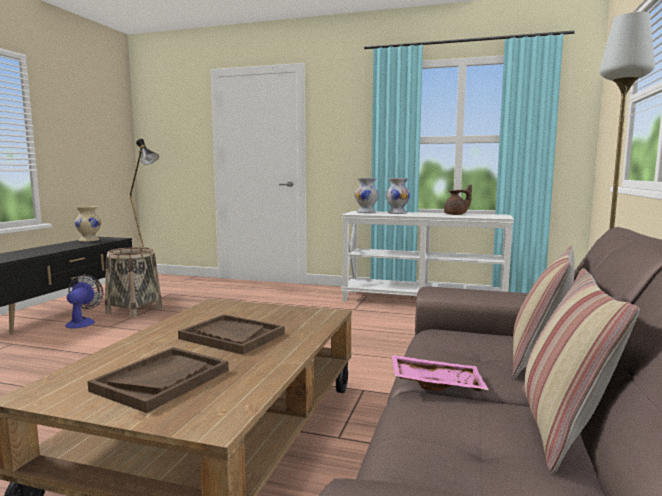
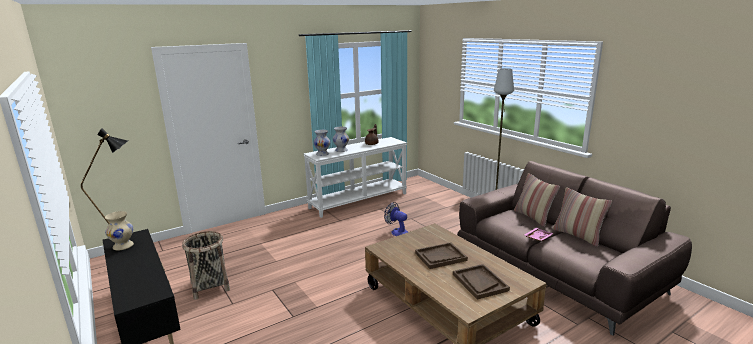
camera: 50 degrees left, 10 degrees up
fan [65,275,103,328] -> fan moved to [384,202,408,236]

